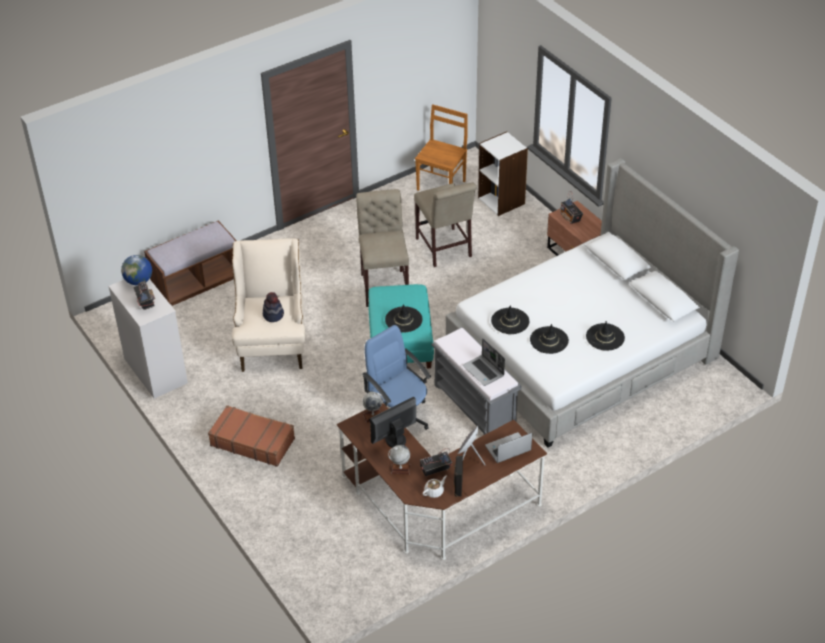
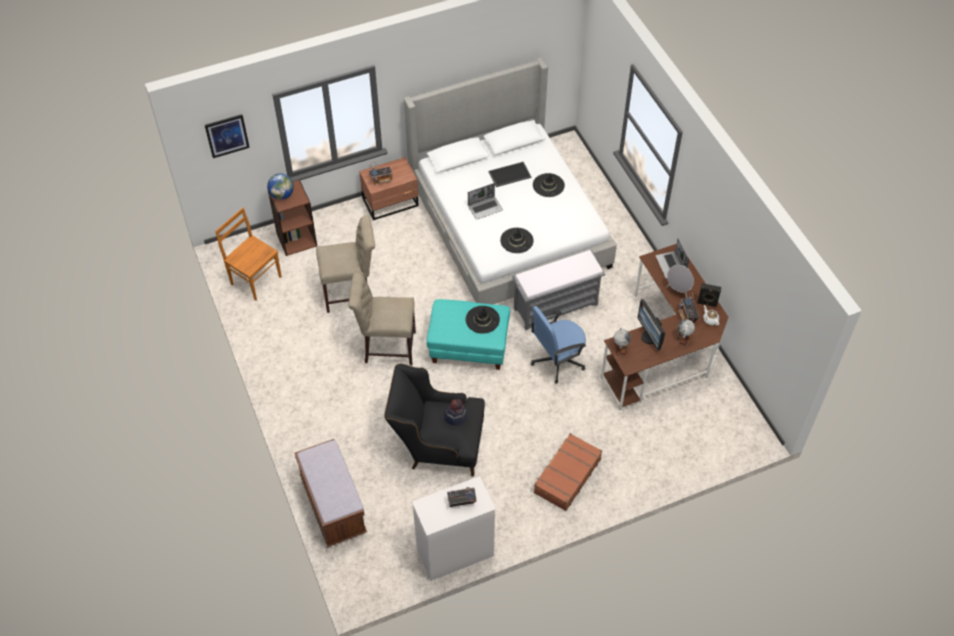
camera: 80 degrees left, 10 degrees up
globe [121,255,152,285] -> globe moved to [267,173,294,200]
beige armchair [232,238,305,372] -> black armchair [384,363,485,477]
laptop [463,338,505,386] -> laptop moved to [468,183,503,219]
white bookcase [478,132,528,216] -> brown bookcase [267,179,317,256]
black hat [530,324,569,354] -> none
none -> picture [205,114,250,158]
none -> tray [488,162,532,187]

